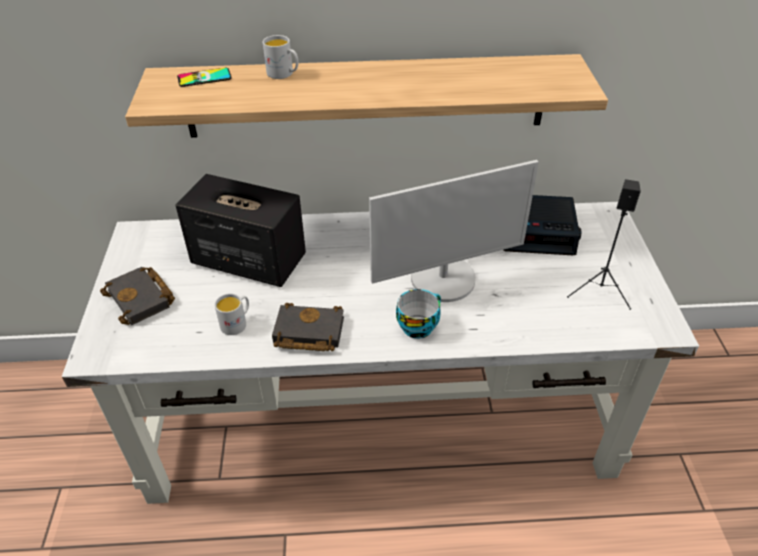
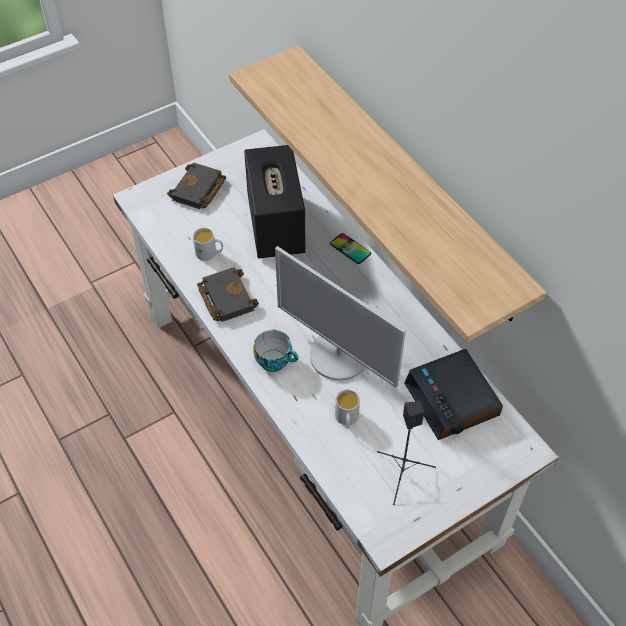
camera: 60 degrees right, 10 degrees up
phone [177,68,232,87] -> phone moved to [330,233,371,264]
white mug [263,35,299,79] -> white mug moved to [335,389,360,428]

